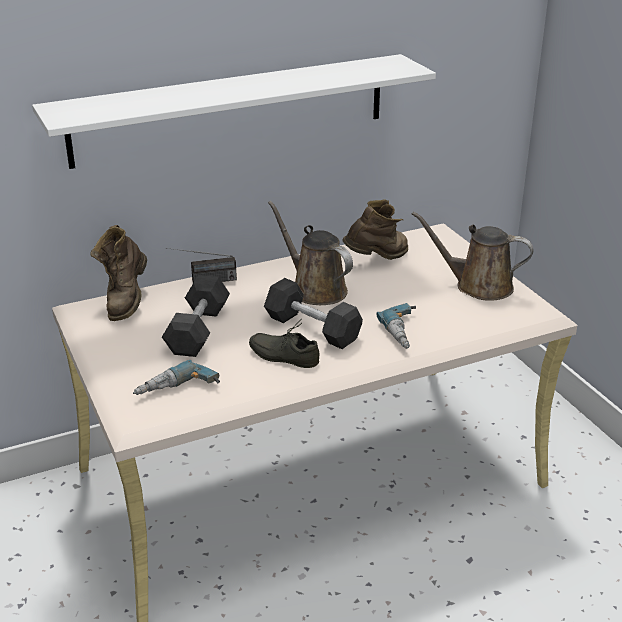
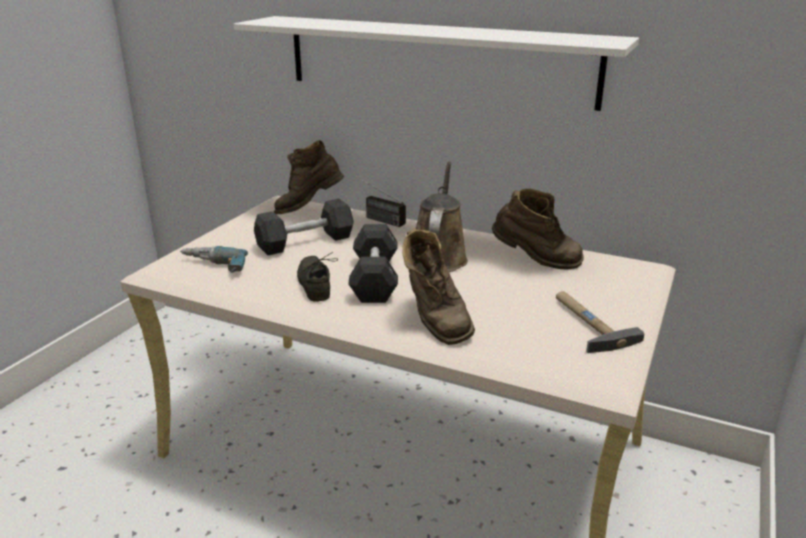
camera: 50 degrees right, 5 degrees down
power drill [377,303,416,349] -> brown boot [402,228,475,345]
brown watering can [412,212,533,301] -> hammer [556,291,644,353]

